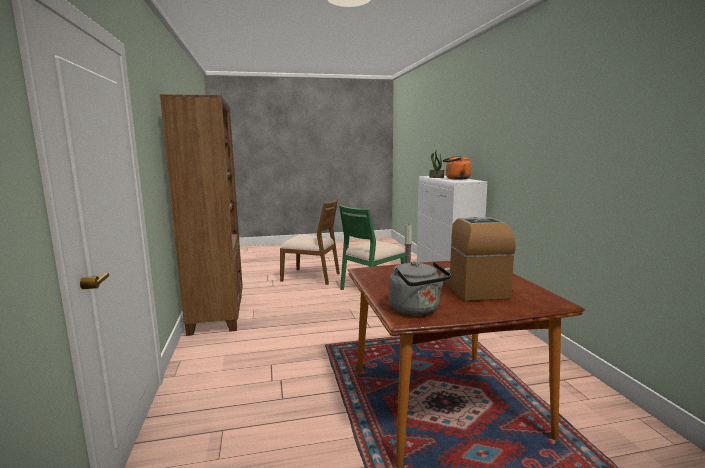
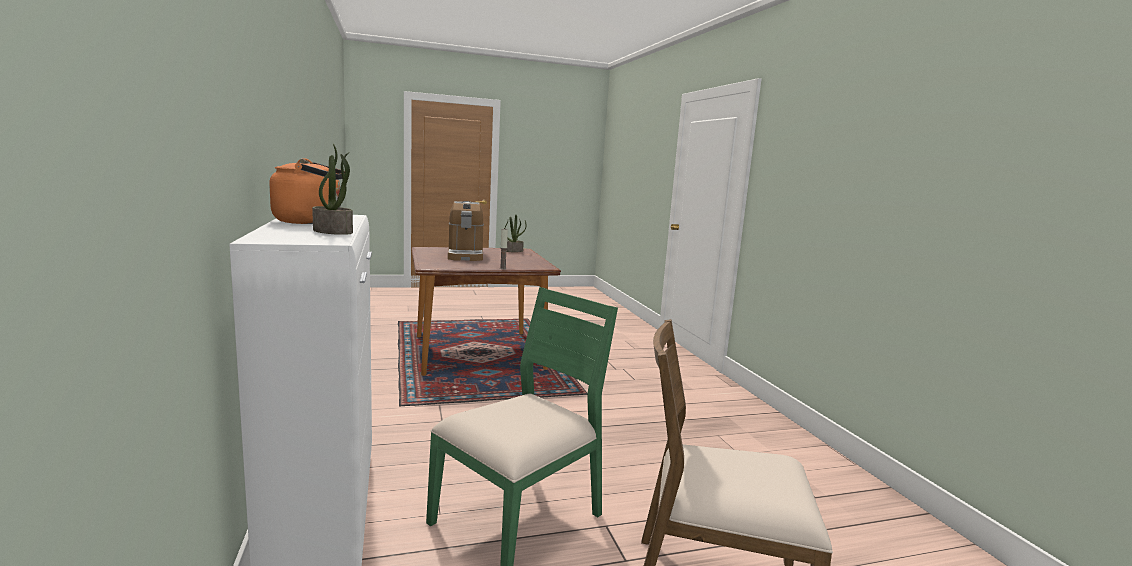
camera: 175 degrees right, 0 degrees up
brown bookcase [160,94,243,336] -> none
grey kettle [389,261,451,316] -> potted plant [504,215,526,252]

